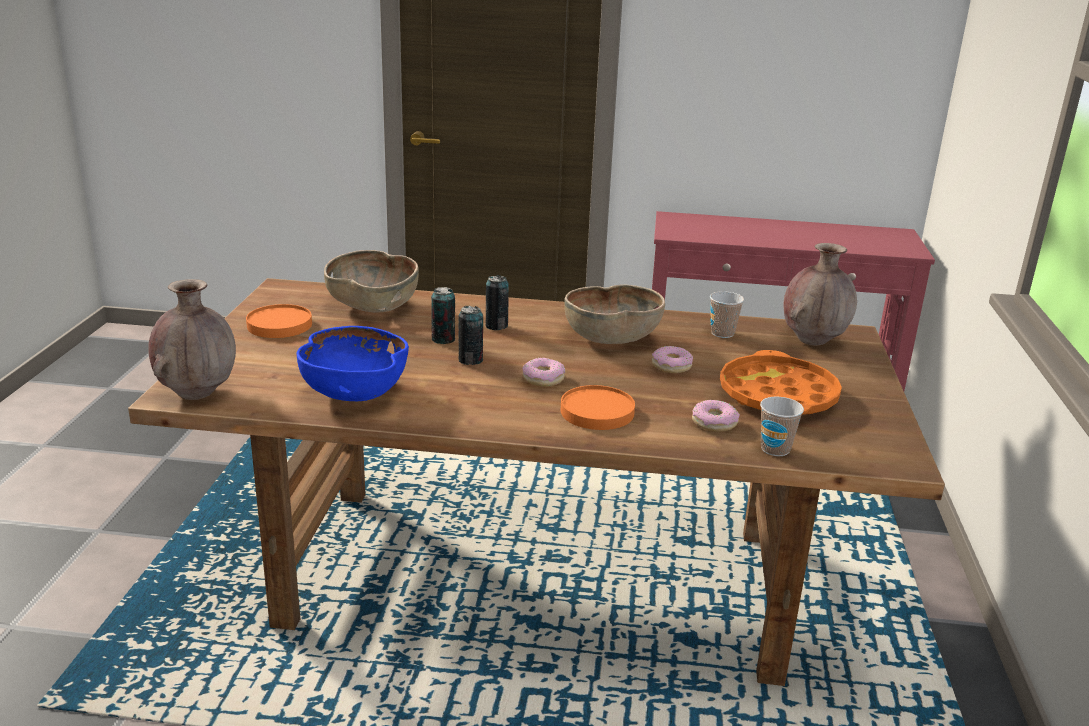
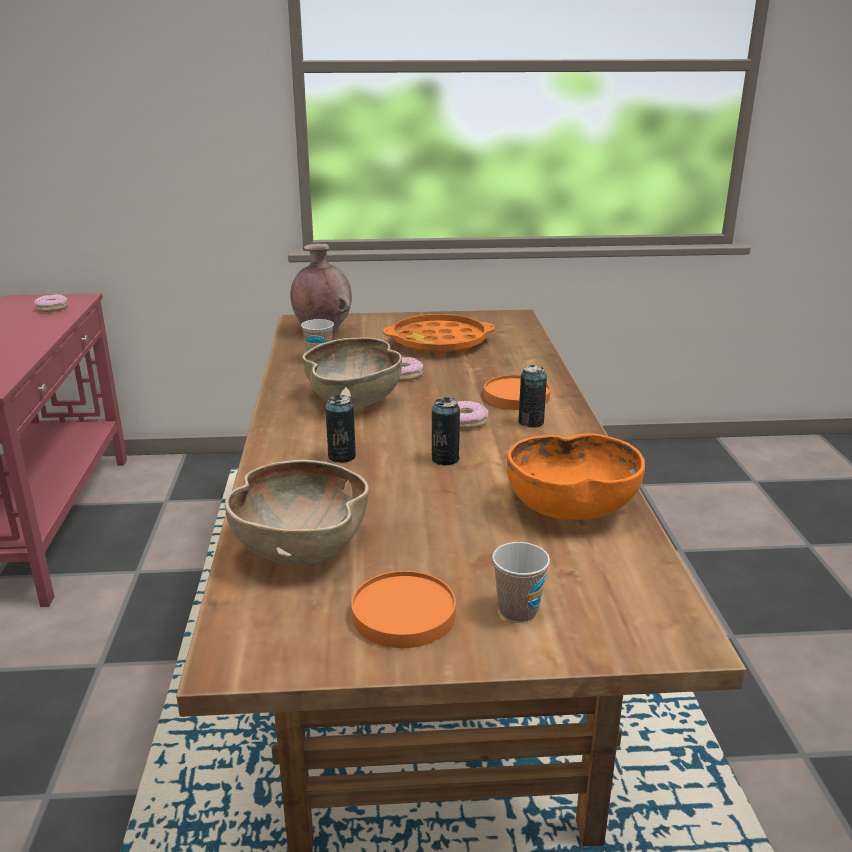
camera: 100 degrees left, 0 degrees up
brown vase [148,279,236,400] -> none
blue bowl [296,326,409,401] -> orange bowl [507,433,645,520]
can [431,287,455,344] -> can moved to [518,365,547,428]
donut [692,400,740,432] -> donut moved to [34,294,68,312]
cup [760,397,804,456] -> cup moved to [492,542,550,623]

